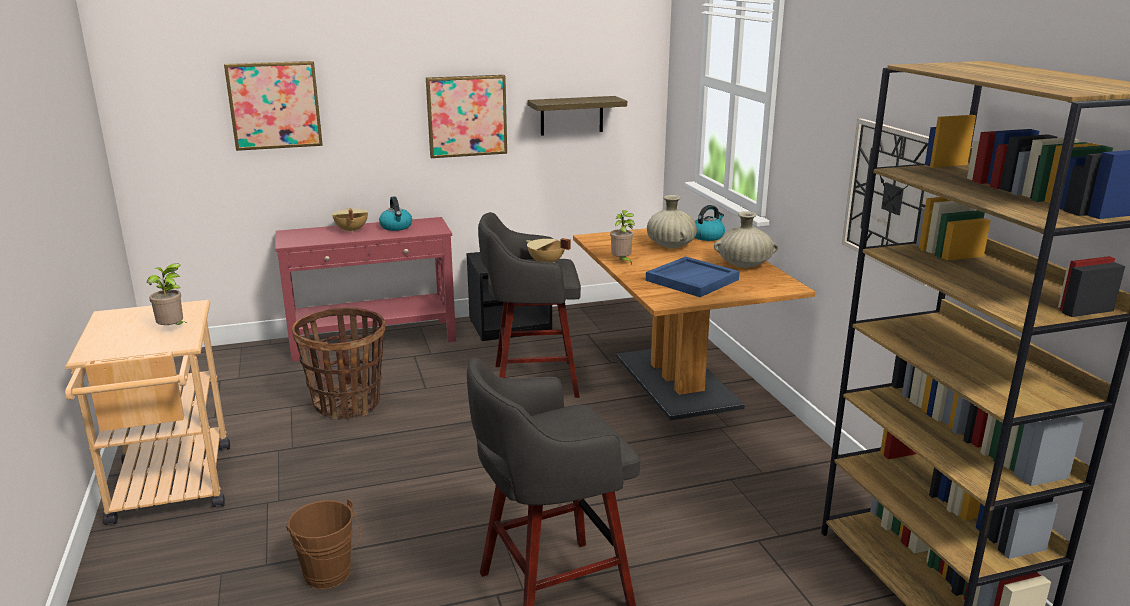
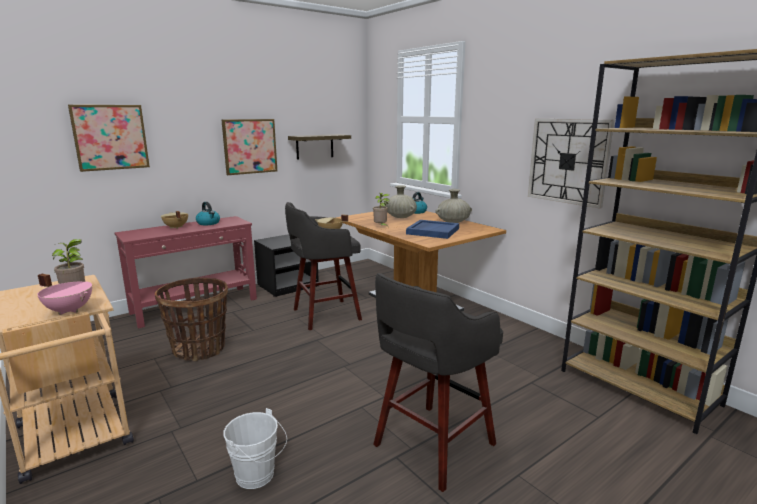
camera: 20 degrees left, 5 degrees down
brown bucket [286,499,361,589] -> white bucket [223,408,287,489]
none -> pink cooking pot [37,274,92,315]

